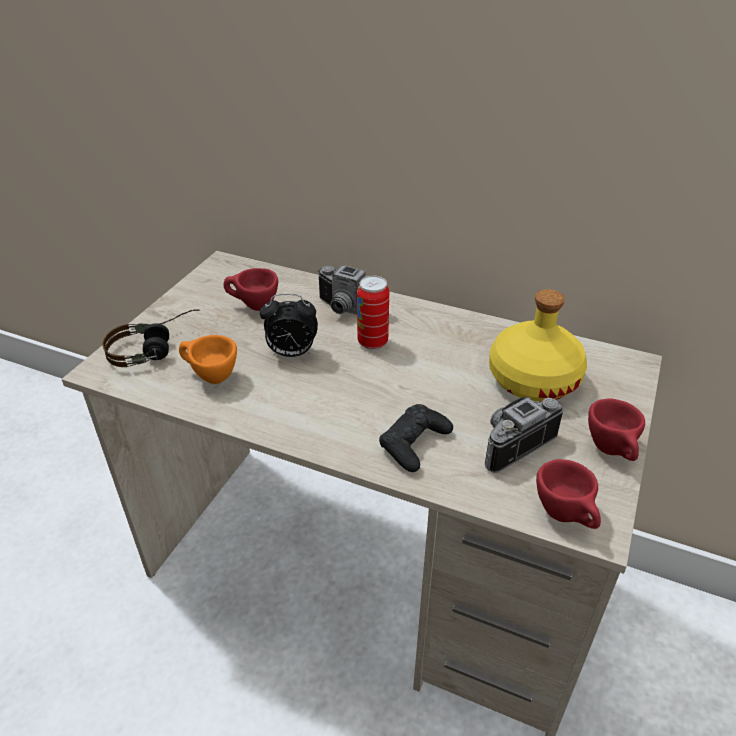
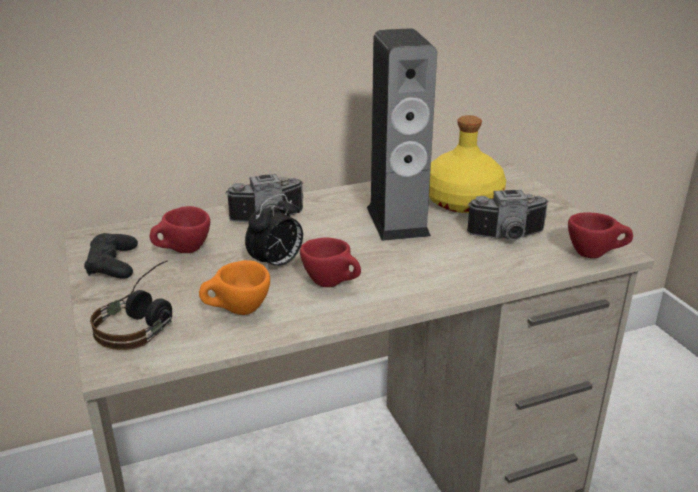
camera: 45 degrees left, 10 degrees down
can [357,276,389,350] -> none
black game controller [379,404,453,472] -> black game controller moved to [84,233,138,279]
camera [485,396,564,473] -> camera turned 105 degrees counterclockwise [467,190,549,240]
red cup [588,398,645,461] -> red cup moved to [300,238,361,287]
none -> speaker [367,28,437,241]

